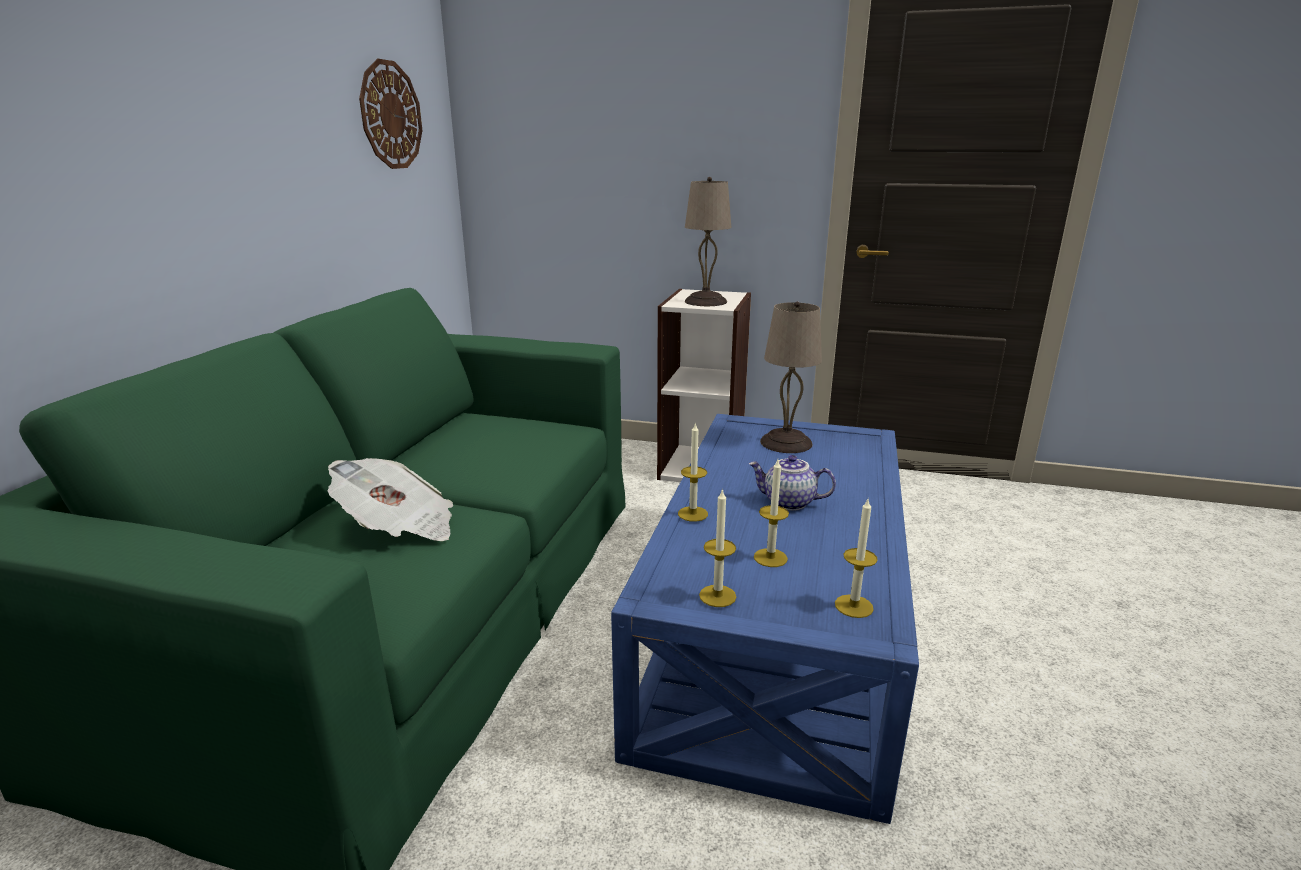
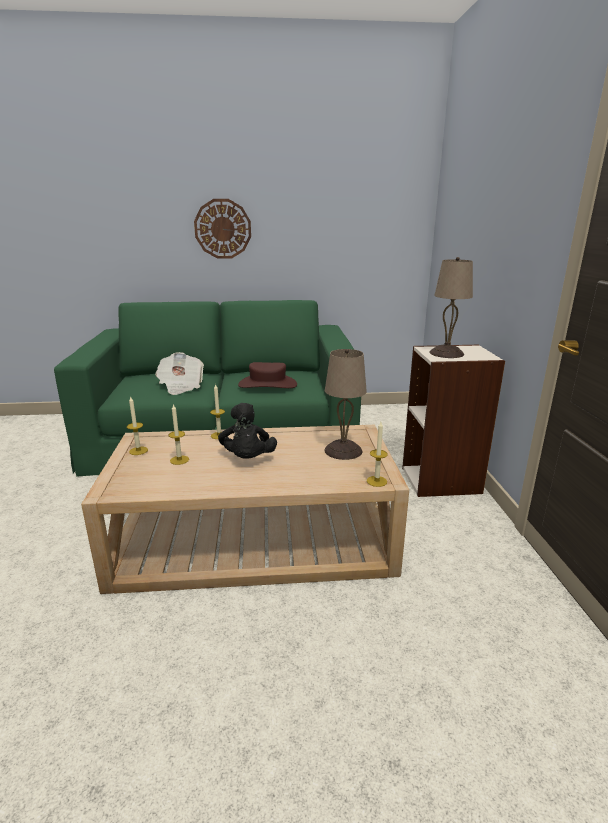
camera: 70 degrees right, 0 degrees up
wall clock [359,59,422,169] -> wall clock moved to [194,199,251,259]
blue coffee table [611,414,919,824] -> beige coffee table [81,425,409,594]
teapot [748,455,836,511] -> black plush toy [218,403,277,459]
candle [835,499,878,618] -> candle moved to [367,422,388,487]
none -> brown hat [238,362,297,388]

